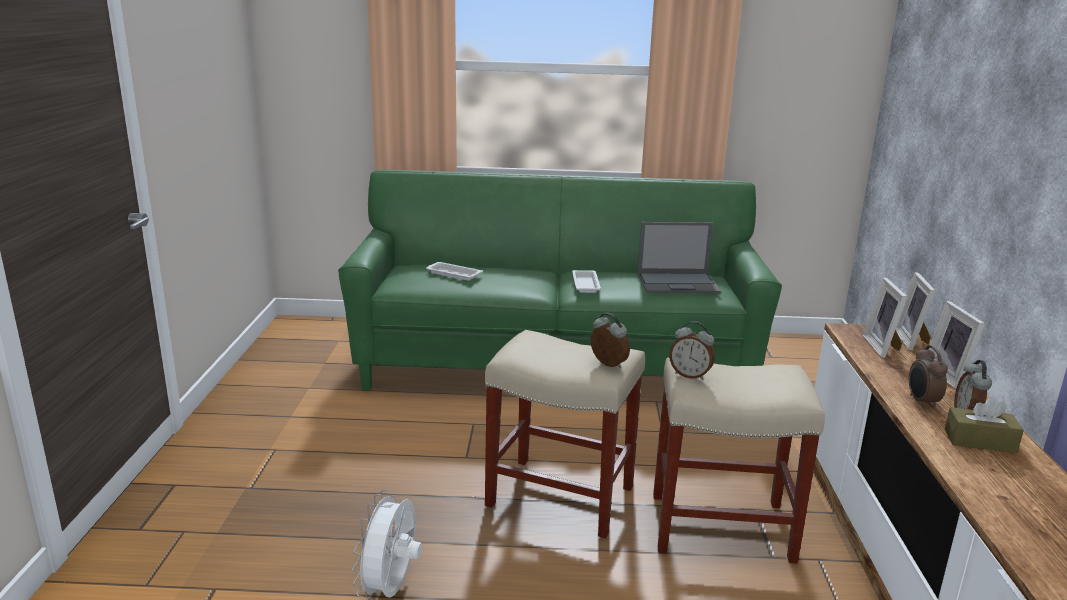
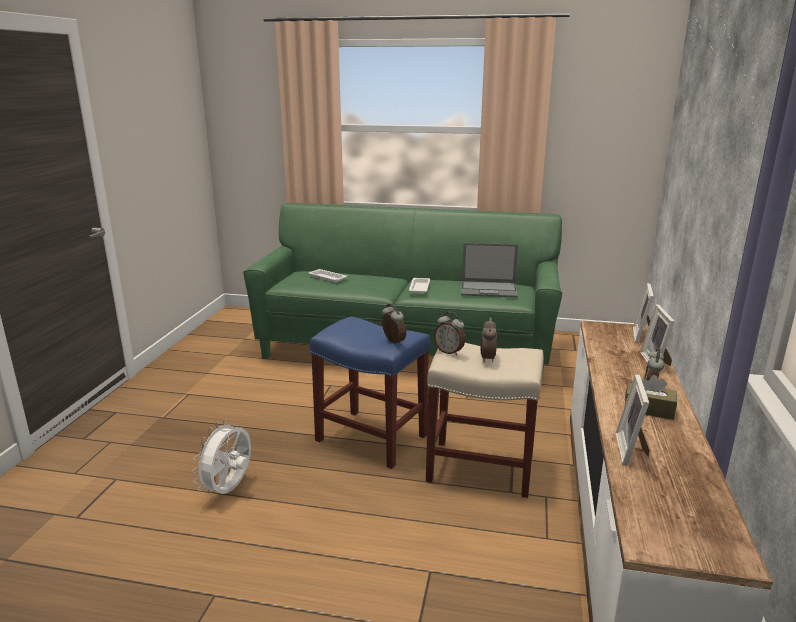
camera: 10 degrees right, 0 degrees up
beige stool [485,330,645,538] -> blue stool [310,317,430,469]
picture frame [863,277,907,358] -> picture frame moved to [616,374,650,466]
alarm clock [909,345,948,408] -> alarm clock moved to [480,318,497,363]

